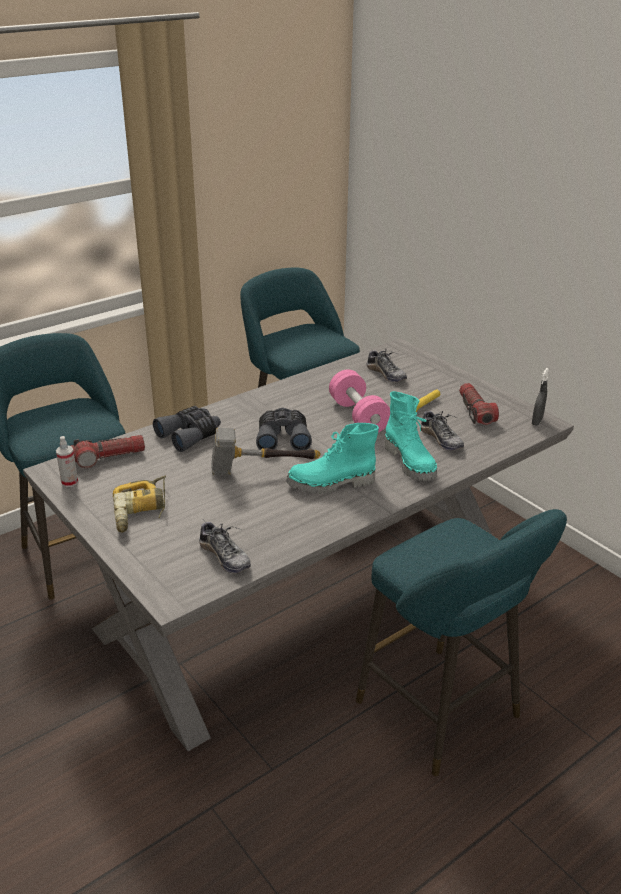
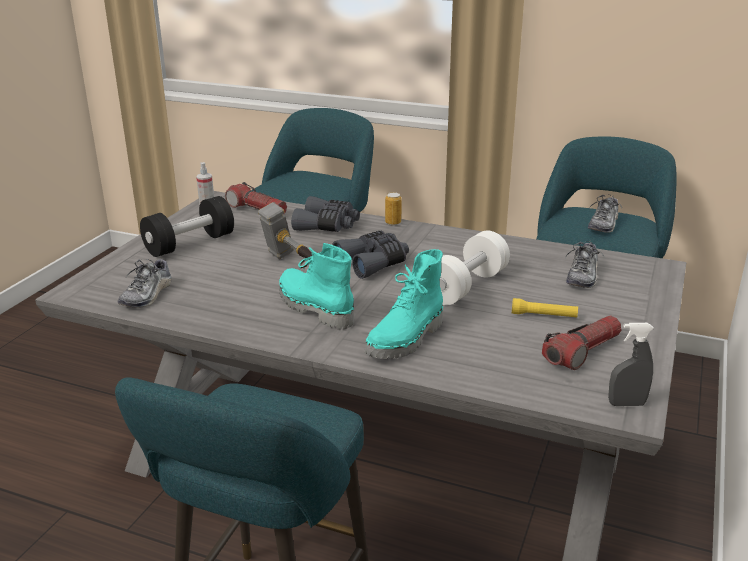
camera: 60 degrees right, 5 degrees down
power drill [113,475,166,533] -> black dumbbell [140,196,234,257]
pink dumbbell [329,369,390,433] -> white dumbbell [440,231,510,305]
shoe [420,408,464,451] -> shoe moved to [588,195,622,233]
none -> can [385,192,402,225]

